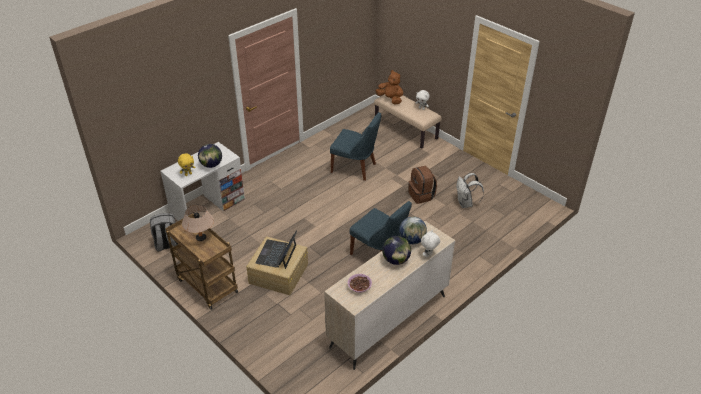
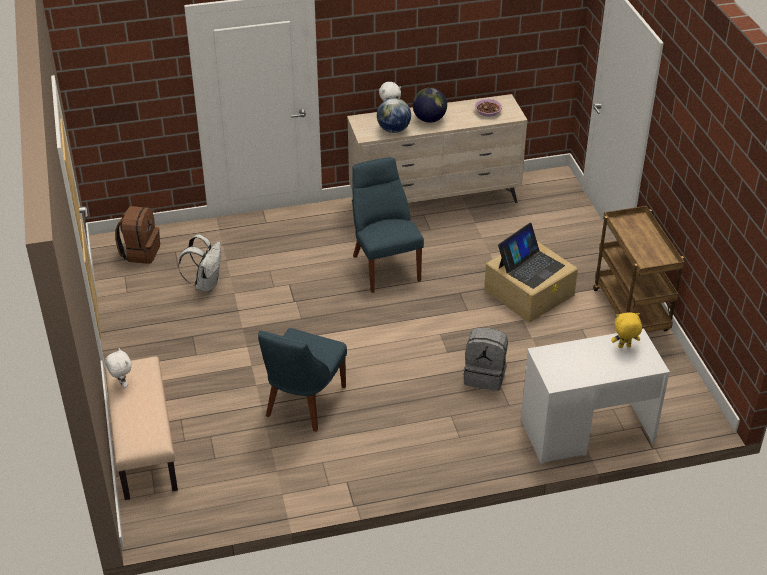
camera: 150 degrees left, 0 degrees up
grey backpack [150,213,178,252] -> grey backpack moved to [464,328,508,391]
beige table lamp [182,205,214,241] -> none
globe [198,144,222,168] -> none
blue chair [330,112,381,181] -> blue chair turned 120 degrees counterclockwise [258,328,347,432]
brown plush toy [375,70,403,104] -> none
brown backpack [408,166,437,204] -> brown backpack moved to [115,206,160,264]

